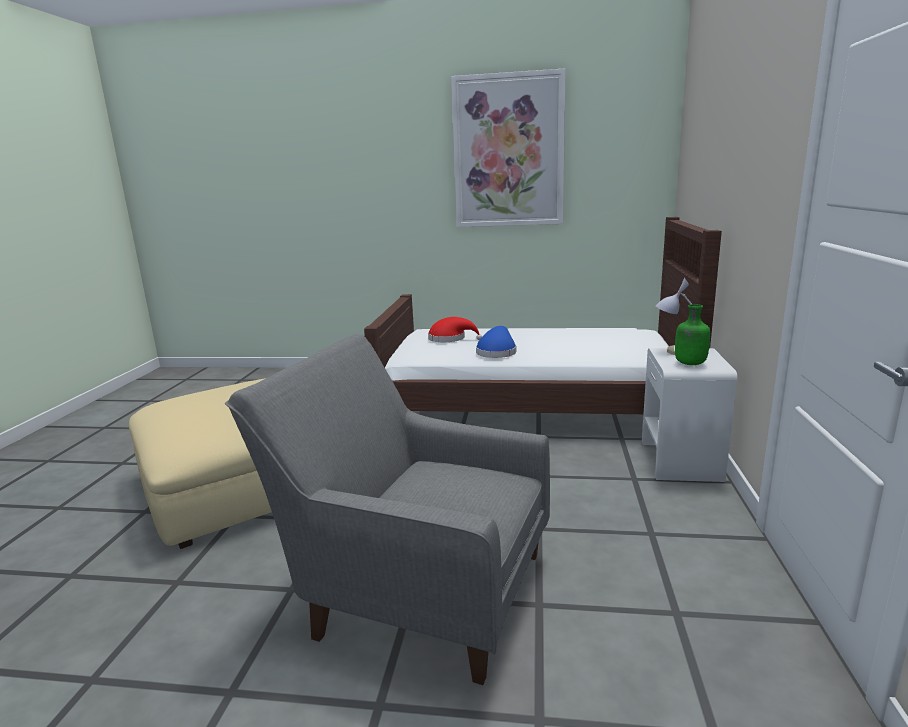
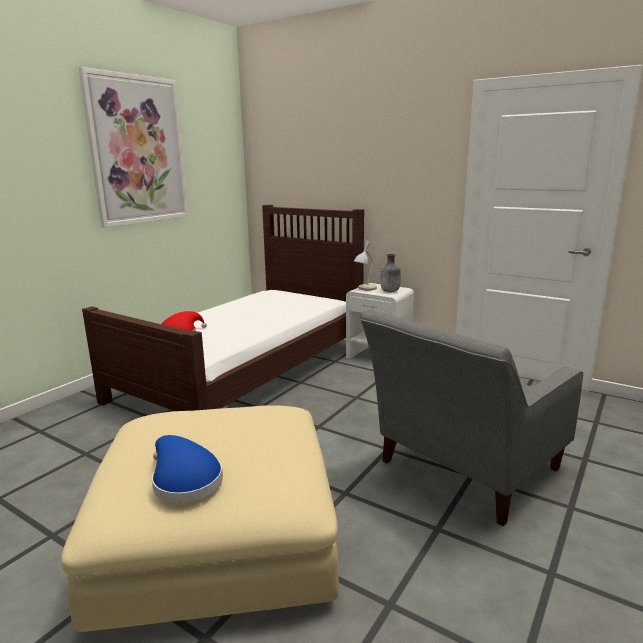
camera: 65 degrees left, 0 degrees up
blue hat [476,326,516,358] -> blue hat moved to [152,435,223,503]
green bottle [675,304,710,365] -> grey bottle [380,254,401,292]

